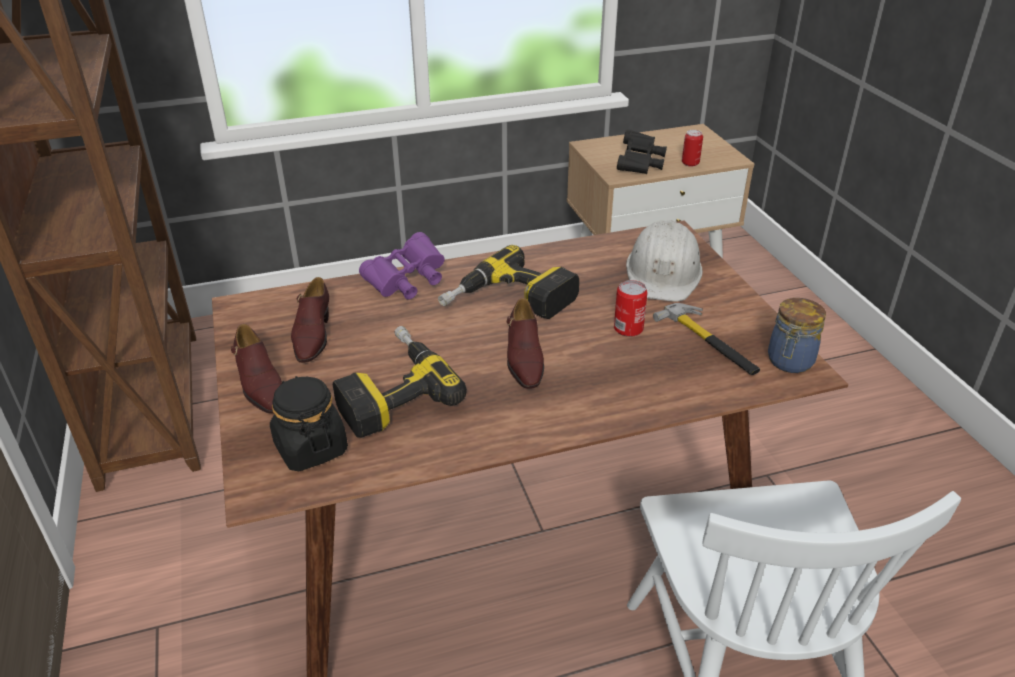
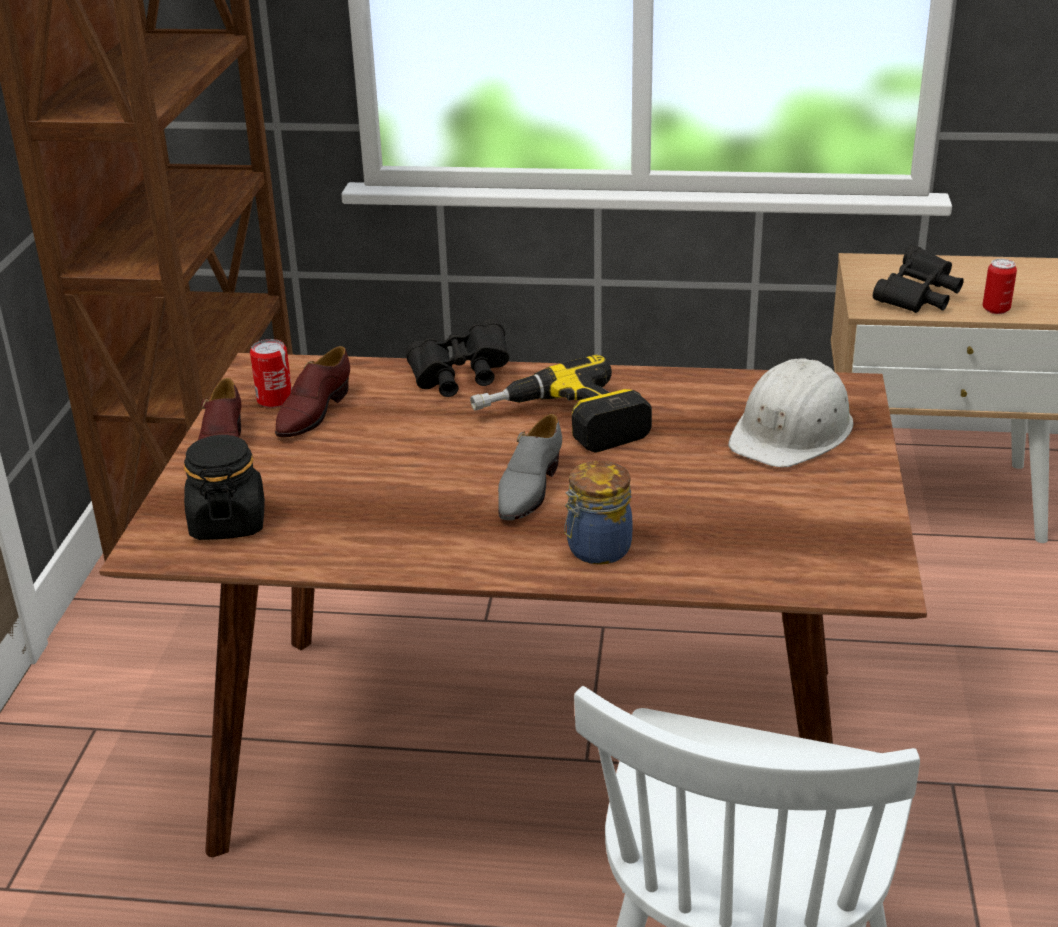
camera: 25 degrees right, 5 degrees down
power drill [333,326,467,438] -> none
purple binoculars [359,232,445,300] -> black binoculars [406,319,509,397]
brown shoe [507,298,544,389] -> grey shoe [498,414,562,520]
can [614,280,648,337] -> can moved to [250,339,292,408]
hammer [653,303,760,375] -> none
jar [768,298,826,373] -> jar moved to [564,461,633,565]

